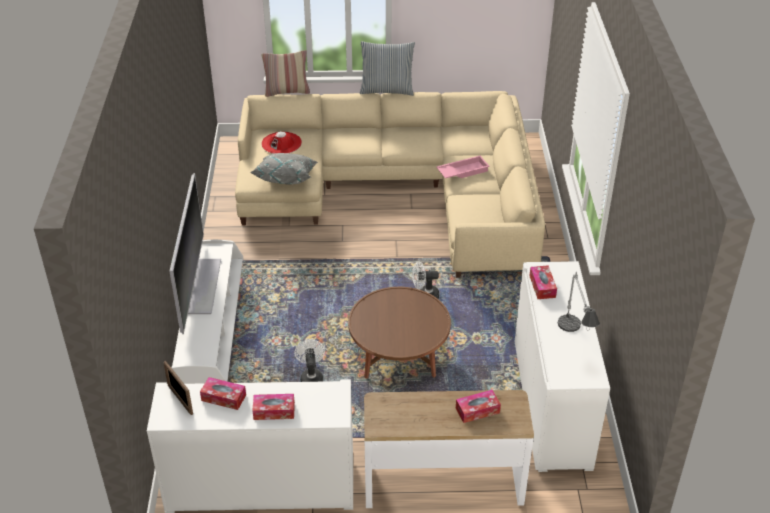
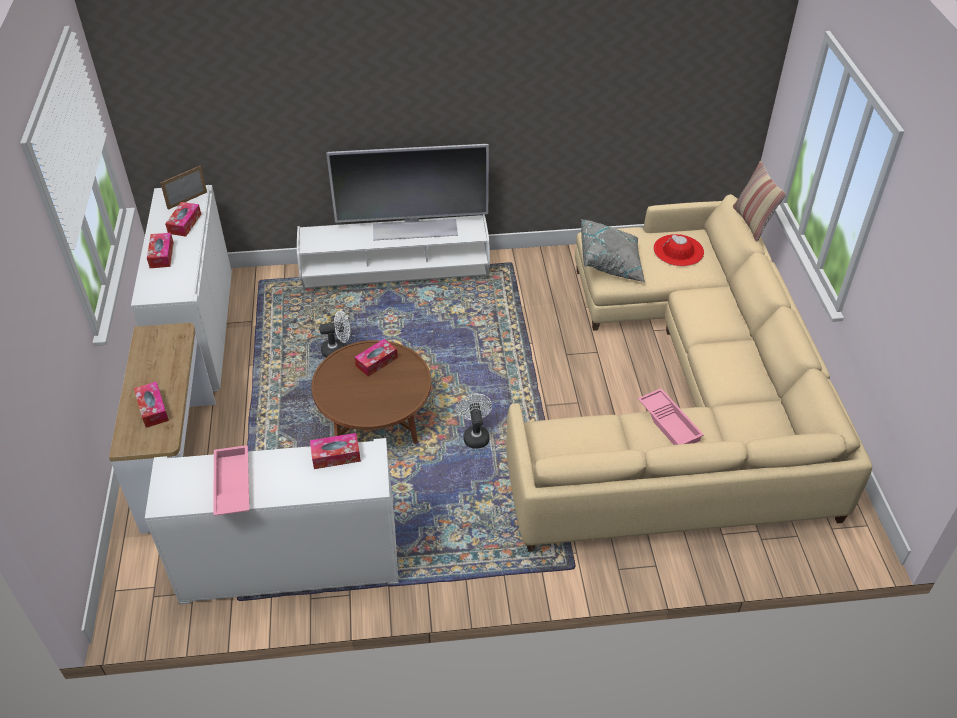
camera: 85 degrees right, 5 degrees up
pillow [360,41,415,96] -> none
table lamp [558,272,600,332] -> pink tray [213,445,249,516]
none -> tissue box [355,339,398,377]

